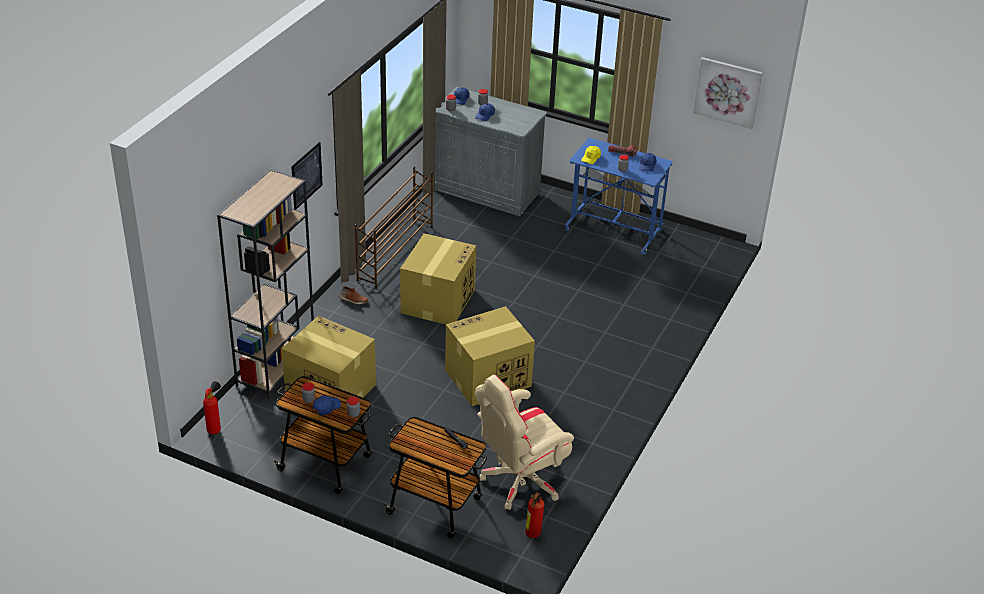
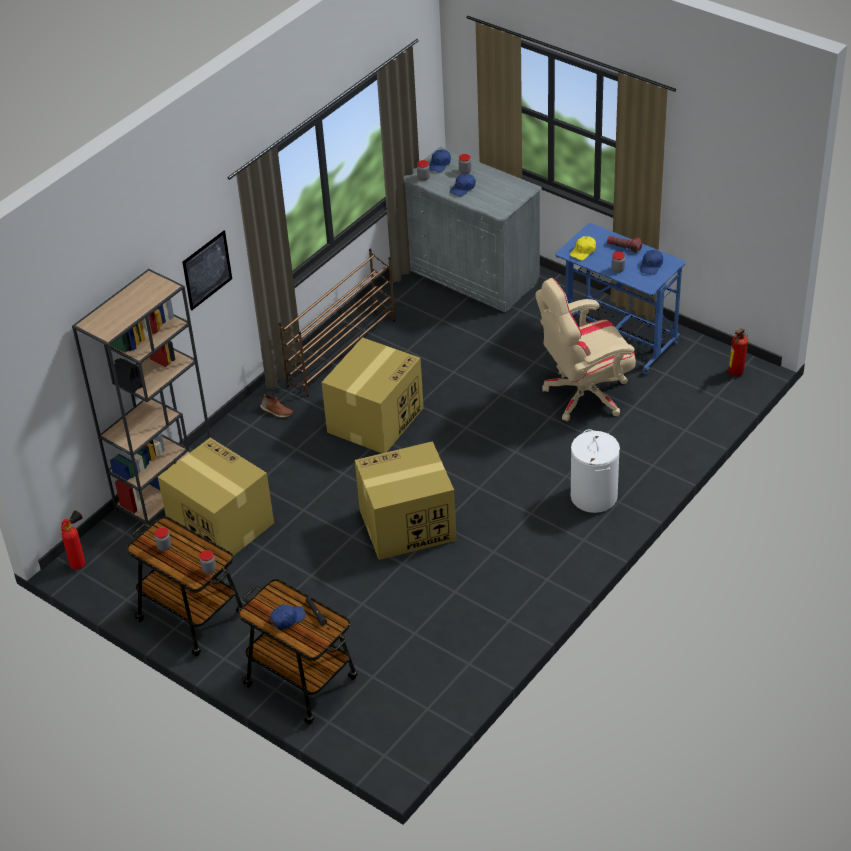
camera: 15 degrees right, 5 degrees up
blue cap [313,395,341,416] -> blue cap moved to [270,605,306,630]
beige office chair [475,375,574,510] -> beige office chair moved to [536,278,636,421]
fire extinguisher [525,492,544,538] -> fire extinguisher moved to [728,329,748,376]
picture [693,57,763,129] -> none
none -> white laundry basket [571,429,620,513]

